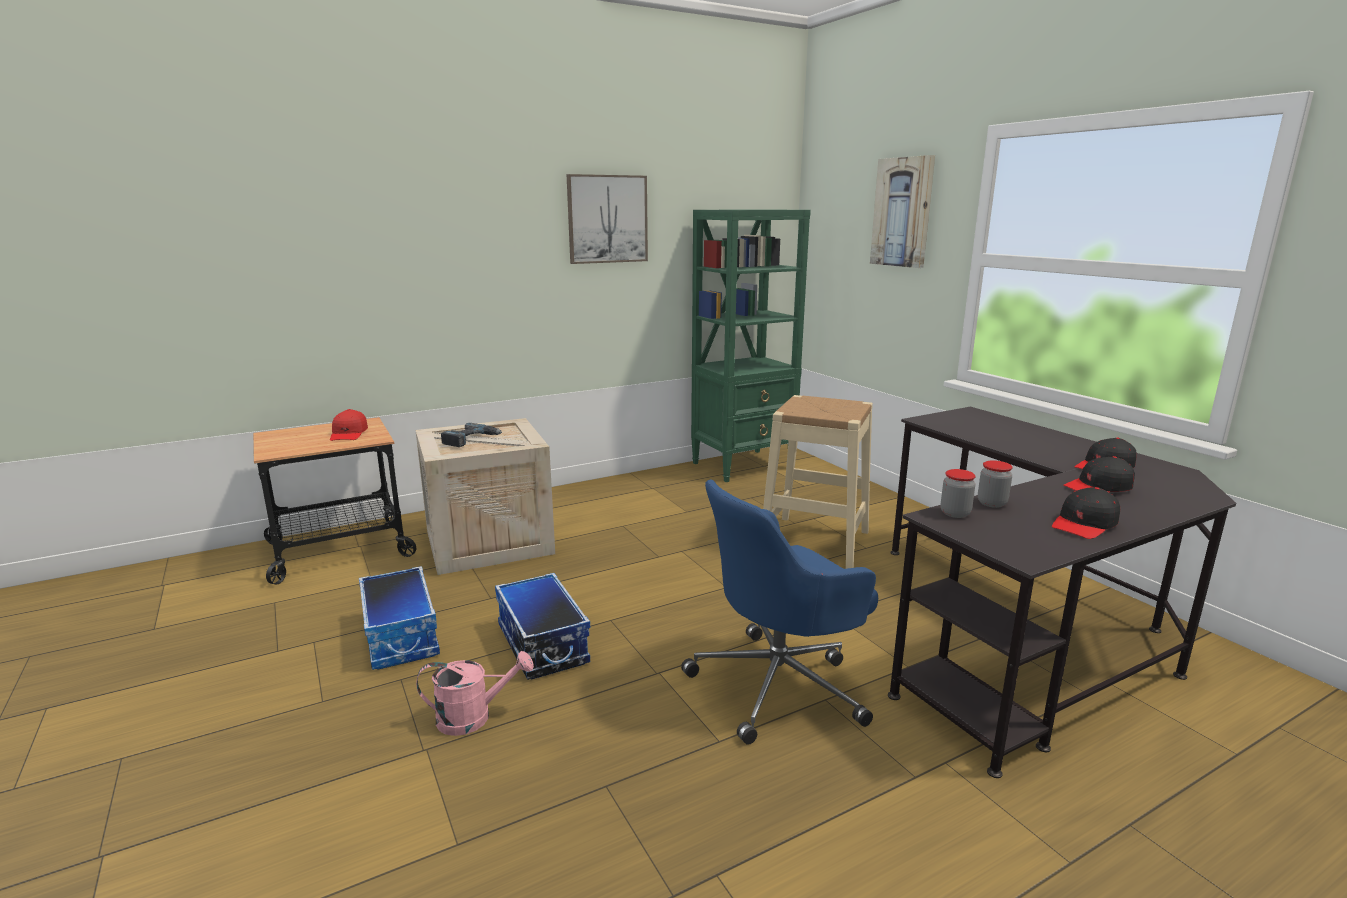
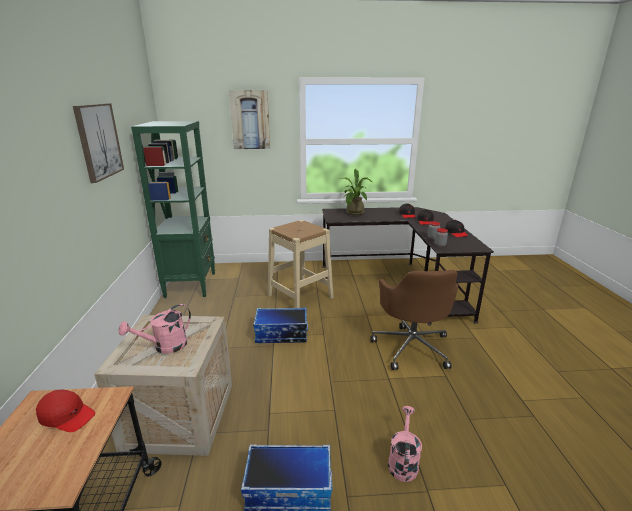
camera: 65 degrees left, 5 degrees up
power drill [441,423,502,447] -> pink watering can [119,304,191,354]
storage box [495,573,590,680] -> storage box moved to [253,308,308,343]
blue office chair [681,480,878,745] -> brown office chair [370,270,458,370]
none -> potted plant [340,169,373,215]

